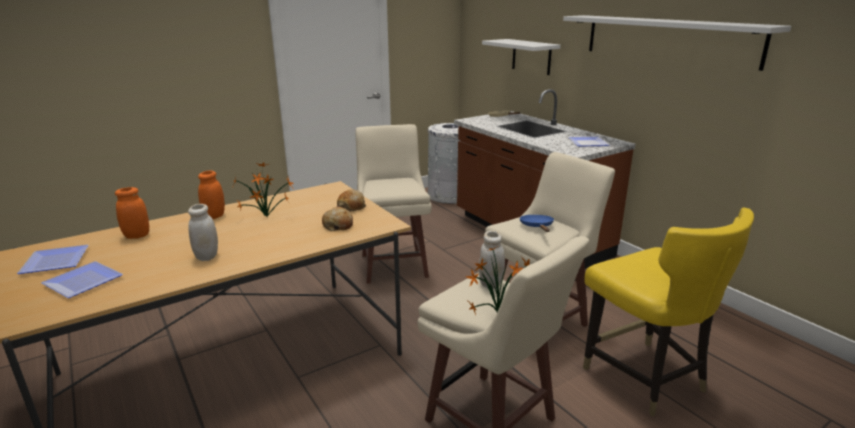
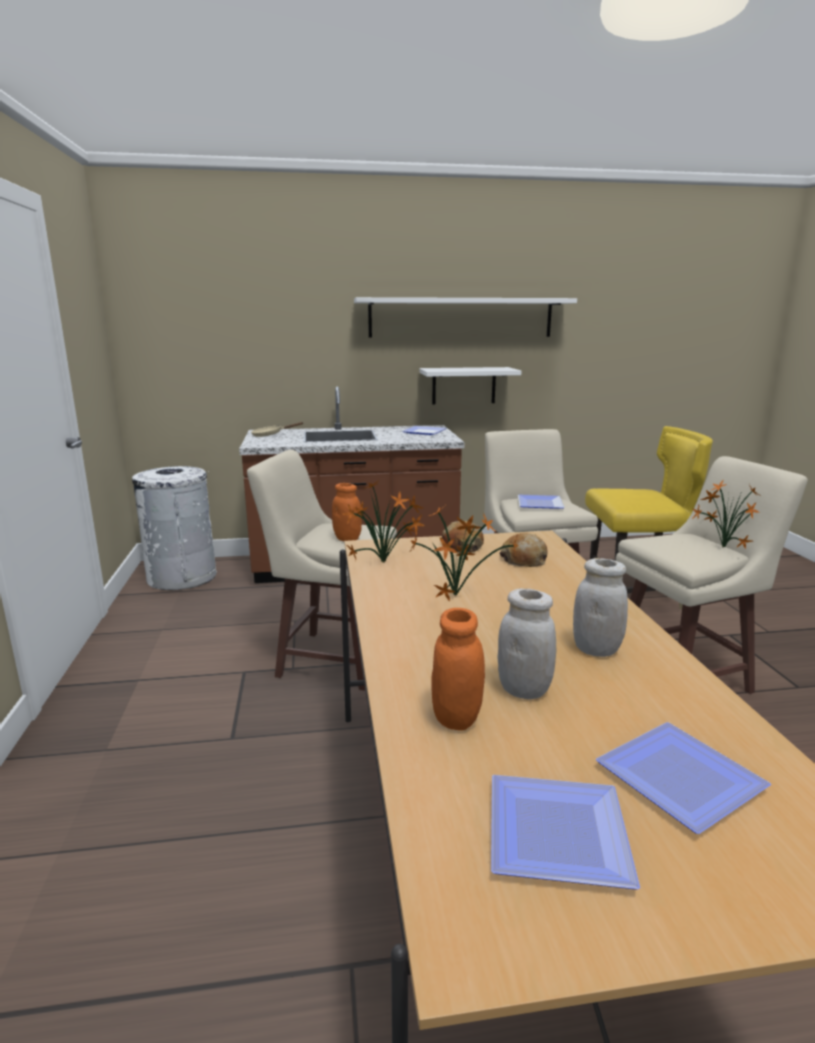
camera: 65 degrees left, 5 degrees down
orange jar [198,171,225,219] -> orange jar moved to [332,483,362,541]
white jar [479,231,505,289] -> white jar moved to [497,588,556,699]
white shelf [482,39,561,75] -> white shelf moved to [419,367,522,404]
blue frying pan [520,215,554,232] -> plate [518,495,565,509]
none -> potted plant [342,480,425,563]

